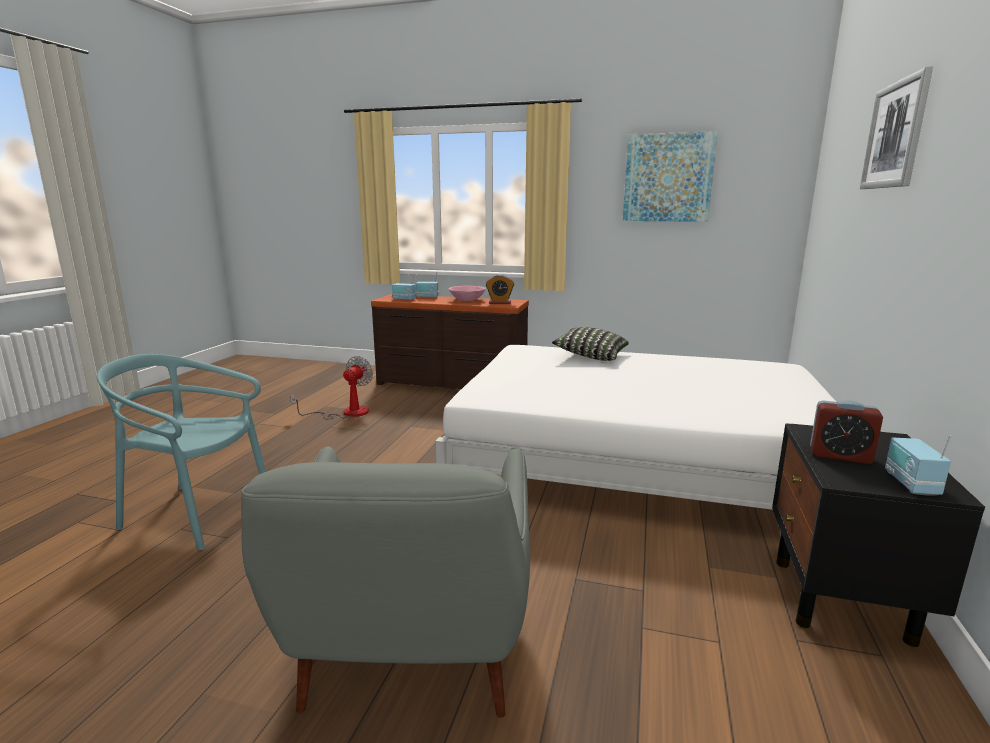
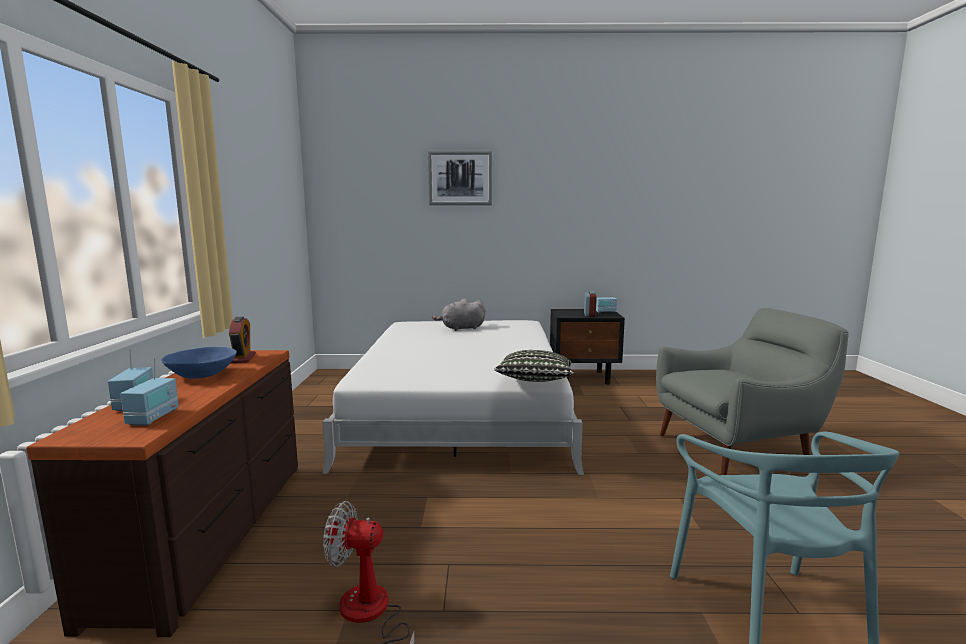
camera: 105 degrees left, 5 degrees down
pink bowl [449,286,486,301] -> blue bowl [161,347,237,379]
pillow [552,327,629,361] -> pillow moved to [494,350,574,382]
picture [623,131,717,222] -> none
none -> grey plush toy [432,299,486,331]

